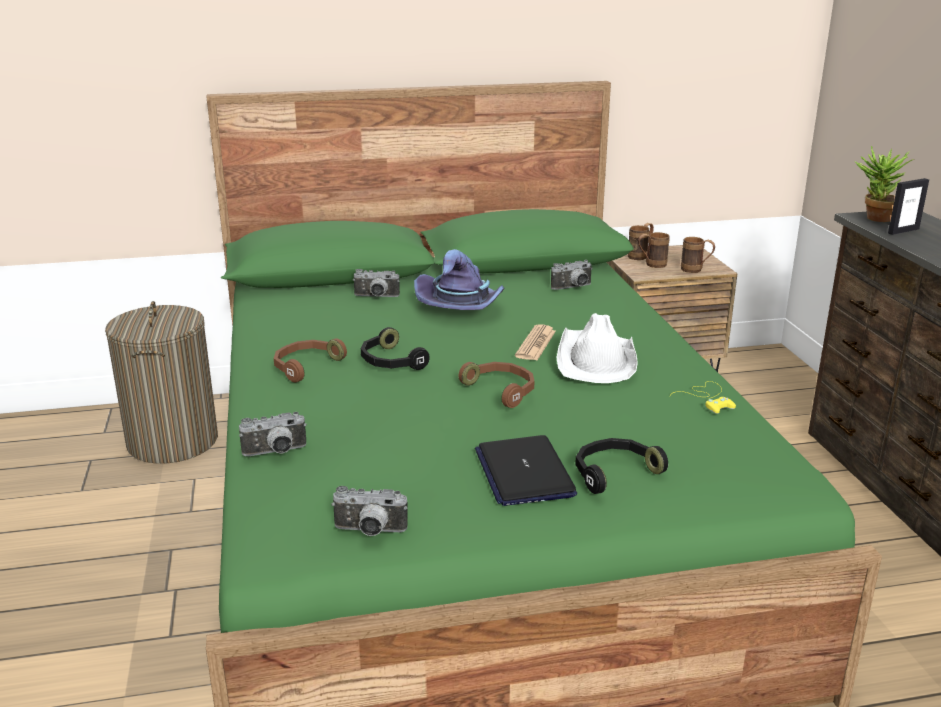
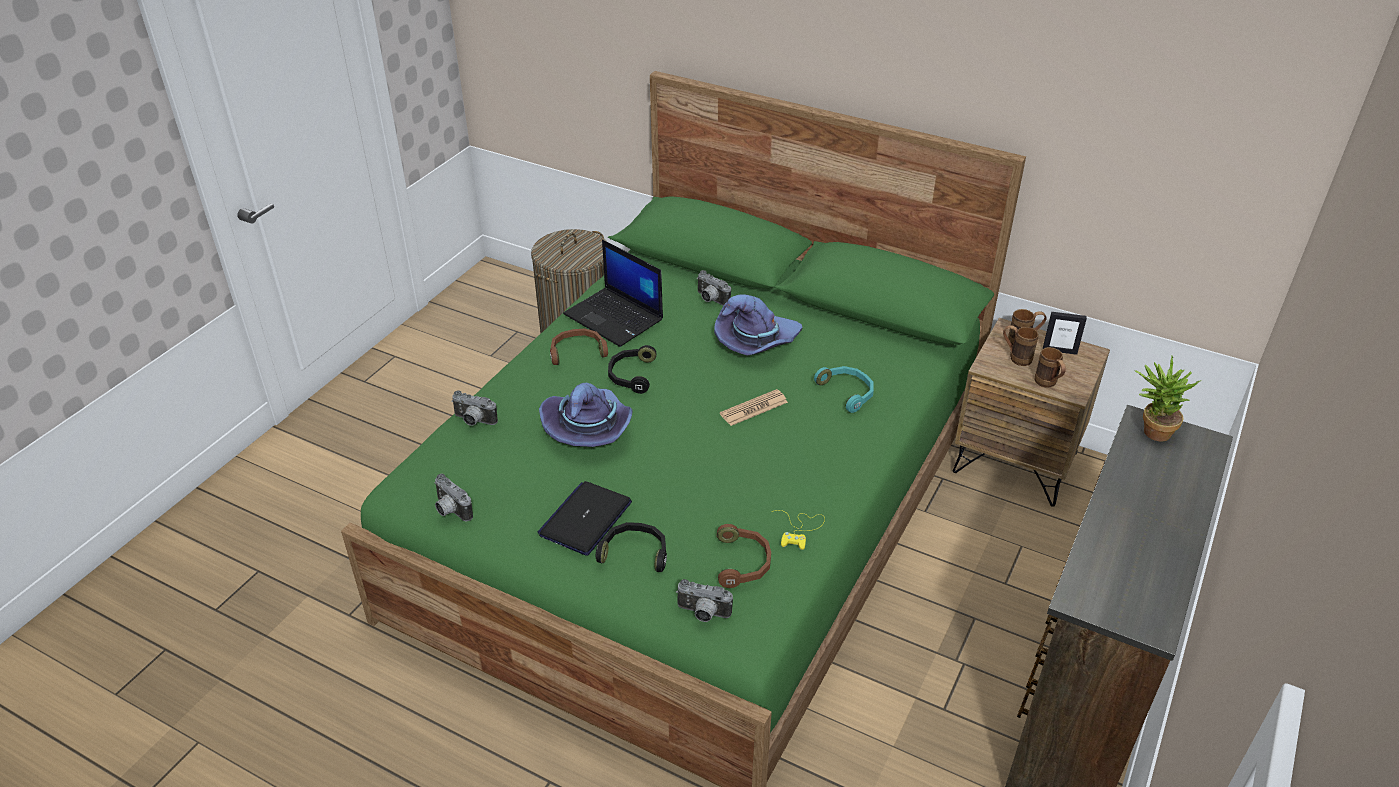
camera: 40 degrees right, 15 degrees up
brown headphones [459,362,534,408] -> brown headphones moved to [717,524,771,588]
camera [551,260,593,290] -> camera moved to [676,579,733,622]
white hat [557,313,638,383] -> none
picture frame [888,178,929,235] -> picture frame moved to [1043,312,1087,355]
none -> purple hat [539,383,632,447]
none -> laptop [563,240,663,347]
none -> turquoise headphones [814,366,874,413]

